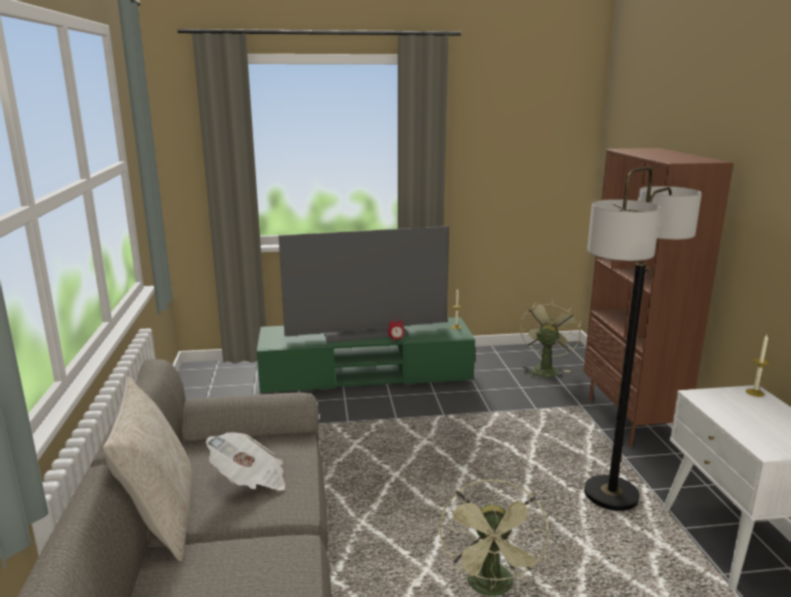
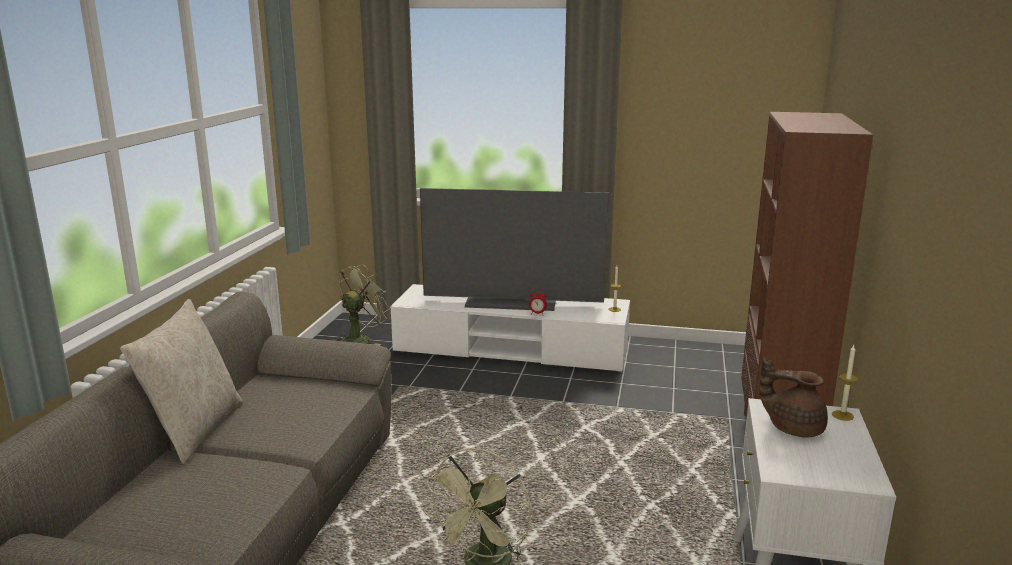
camera: 20 degrees right, 0 degrees up
newspaper [206,432,285,491] -> none
green tv stand [257,317,475,394] -> white tv stand [391,284,630,373]
green fan [520,300,581,379] -> green fan moved to [333,264,390,346]
floor lamp [584,167,702,511] -> none
none -> brown teapot [760,358,828,438]

